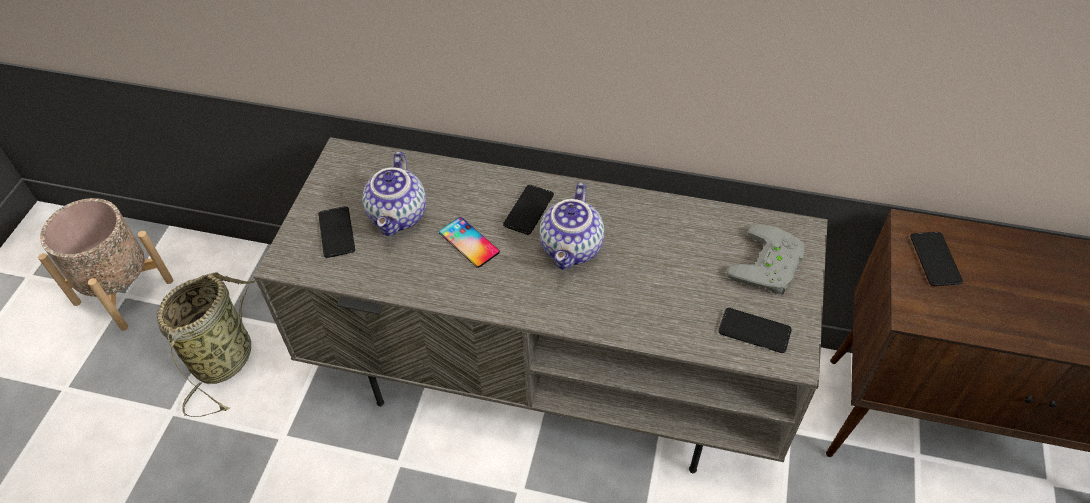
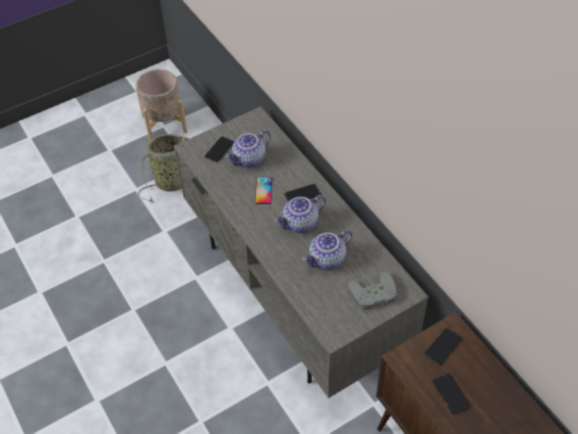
camera: 45 degrees right, 0 degrees up
phone [719,308,792,353] -> phone moved to [432,373,470,414]
none -> teapot [302,229,352,270]

